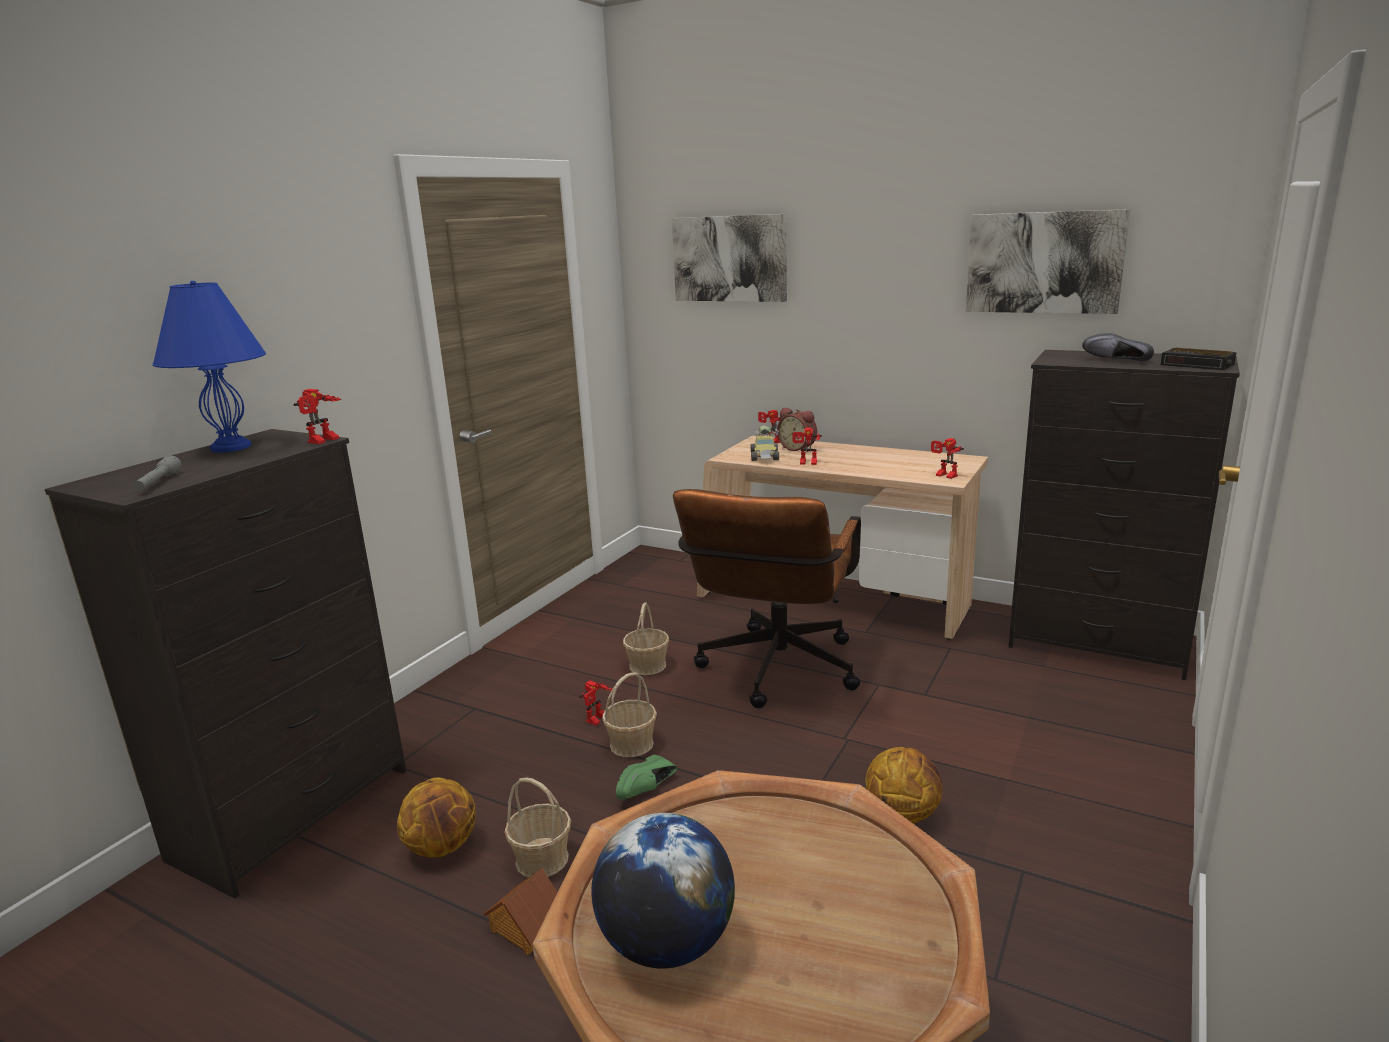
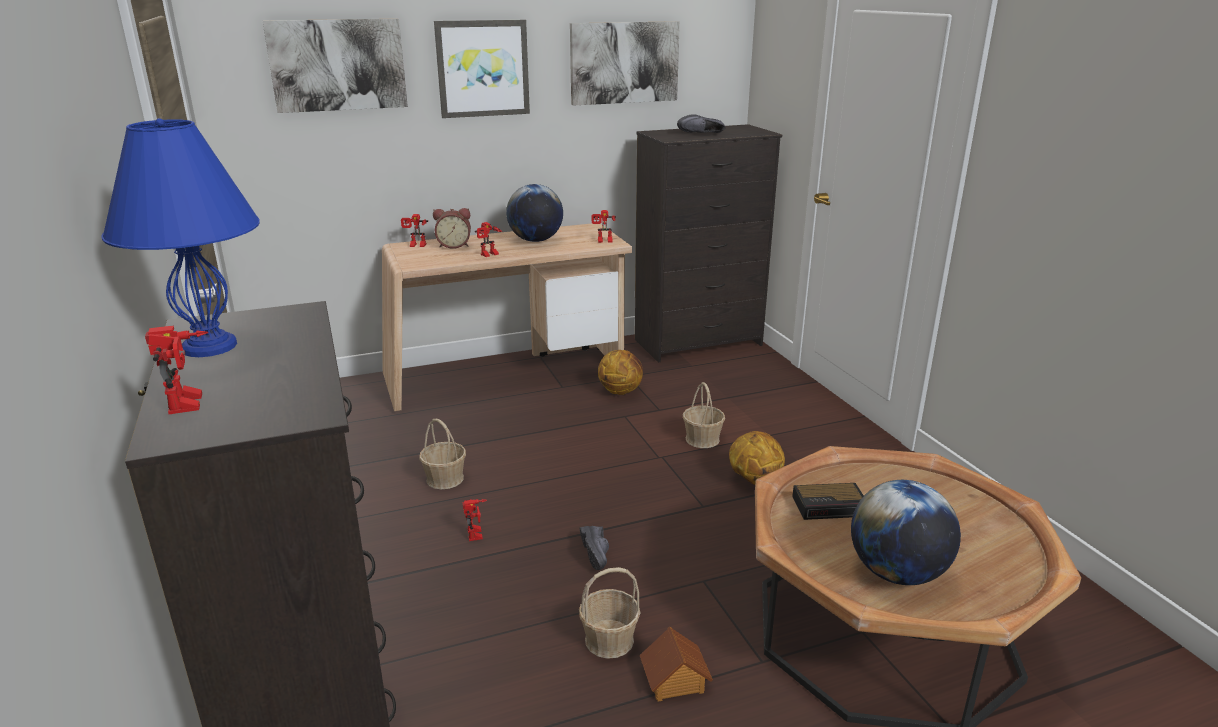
camera: 50 degrees left, 5 degrees up
grey flashlight [133,456,182,491] -> none
toy robot [294,389,341,444] -> toy robot moved to [145,325,208,414]
basketball [397,778,476,858] -> basketball moved to [598,350,643,395]
basket [602,672,657,757] -> basket moved to [683,382,725,448]
green shoe [616,755,677,800] -> black shoe [580,526,609,570]
brown office chair [673,489,861,708] -> none
toy car [751,425,780,461] -> none
alarm clock [1161,348,1237,370] -> alarm clock moved to [792,483,864,520]
none -> picture [434,20,530,118]
none -> globe [506,184,563,242]

